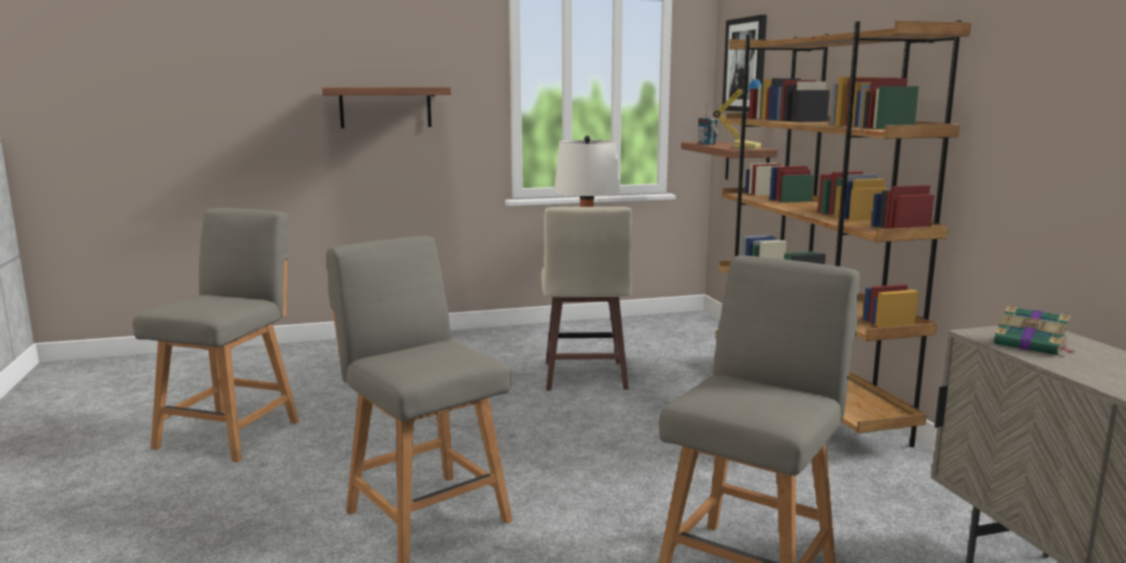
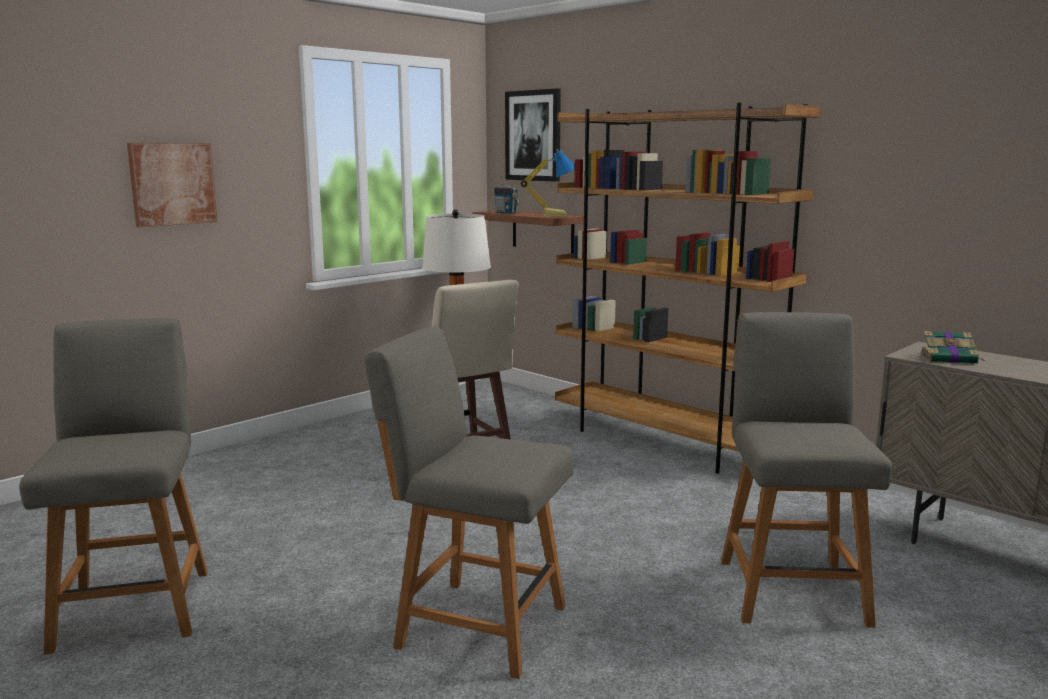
camera: 30 degrees left, 0 degrees up
shelf [322,87,451,128] -> picture [127,143,217,227]

